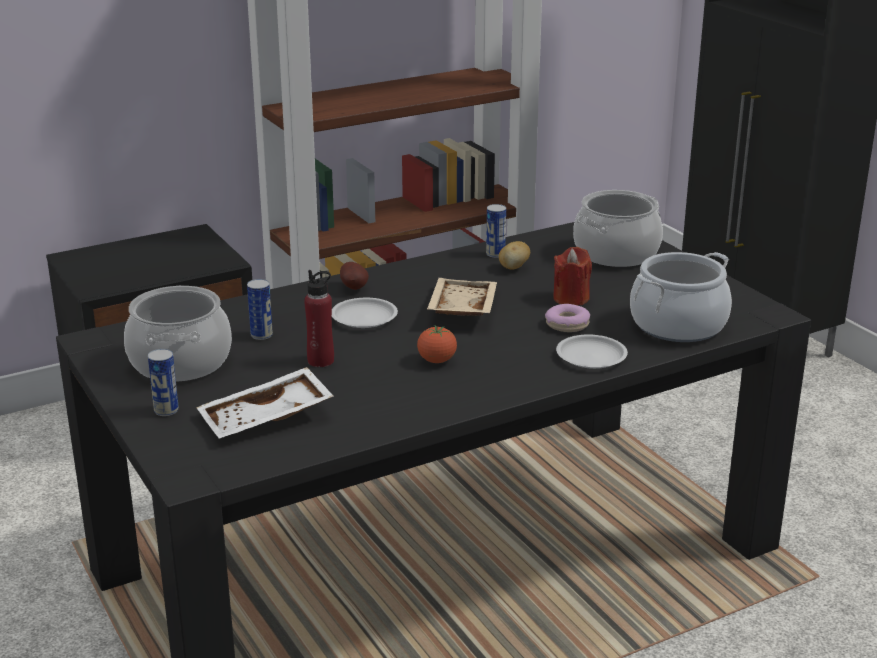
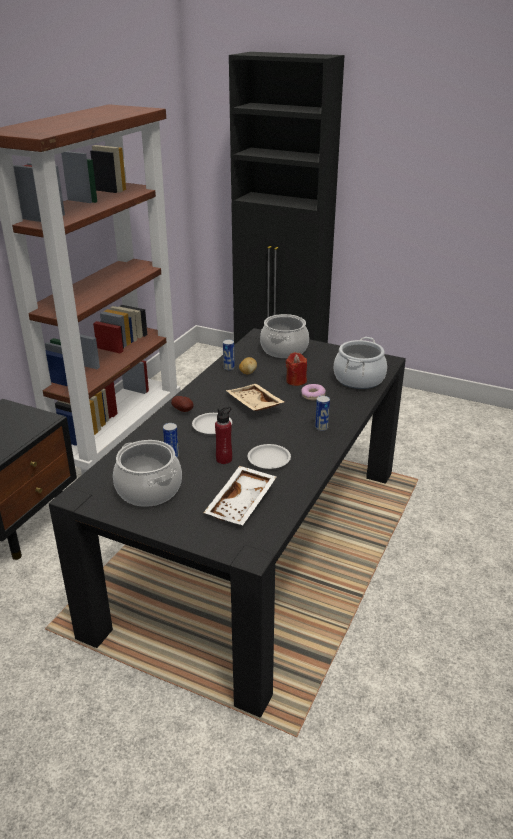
camera: 35 degrees left, 5 degrees up
can [148,349,179,416] -> can moved to [315,396,330,431]
tomato [417,325,457,363] -> none
white plate [556,335,628,369] -> white plate moved to [248,444,291,469]

